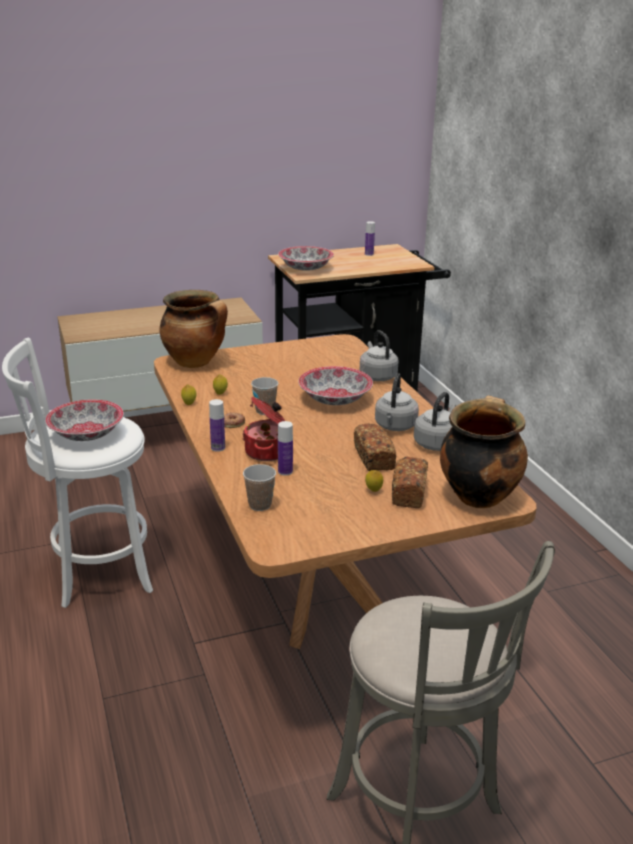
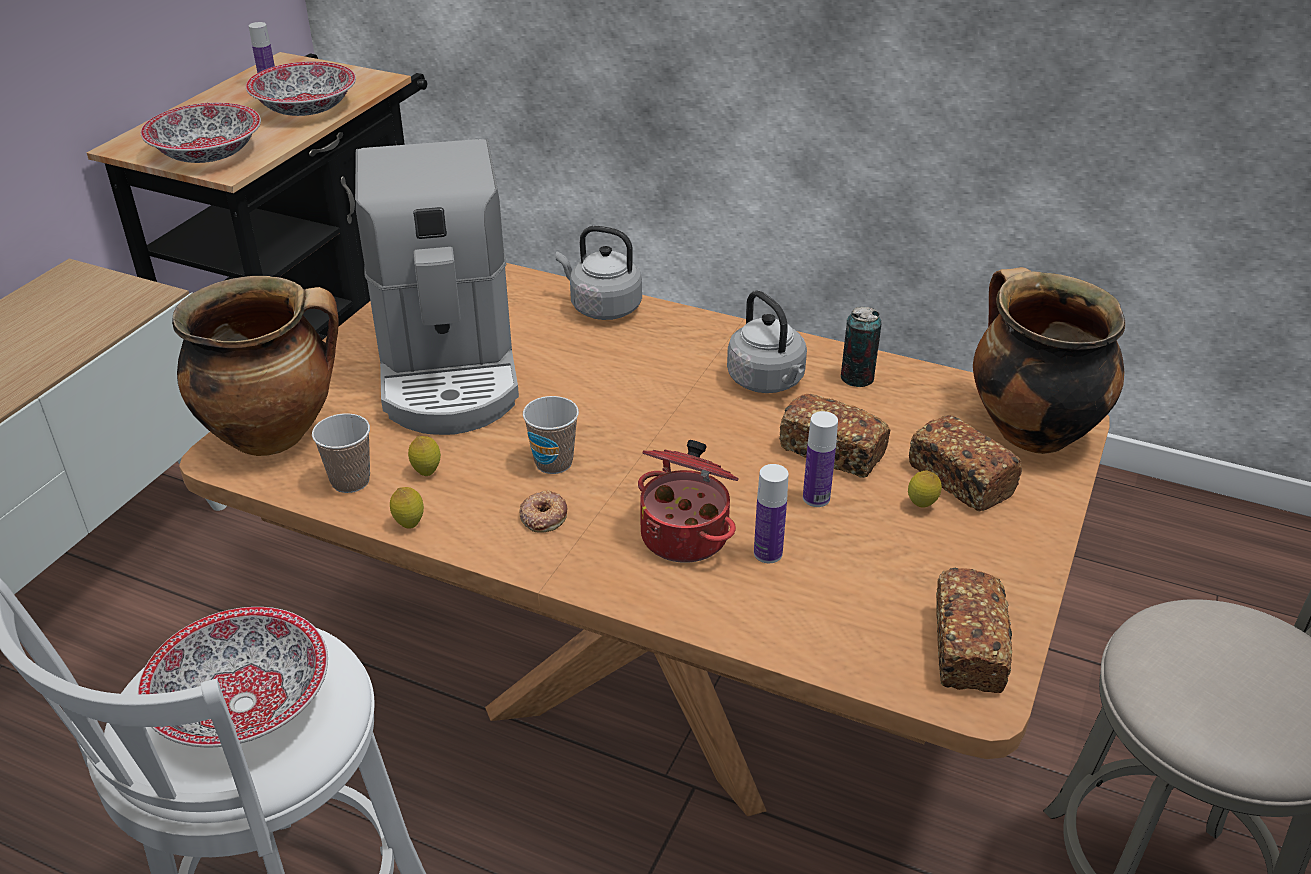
camera: 45 degrees left, 10 degrees up
bottle [209,399,225,452] -> bottle moved to [803,411,838,507]
cup [243,464,276,511] -> cup moved to [312,413,370,493]
bowl [298,366,373,405] -> bowl moved to [246,61,356,116]
grey kettle [414,392,456,451] -> can [841,307,882,387]
none -> coffee machine [355,139,519,435]
none -> bread [936,568,1012,693]

